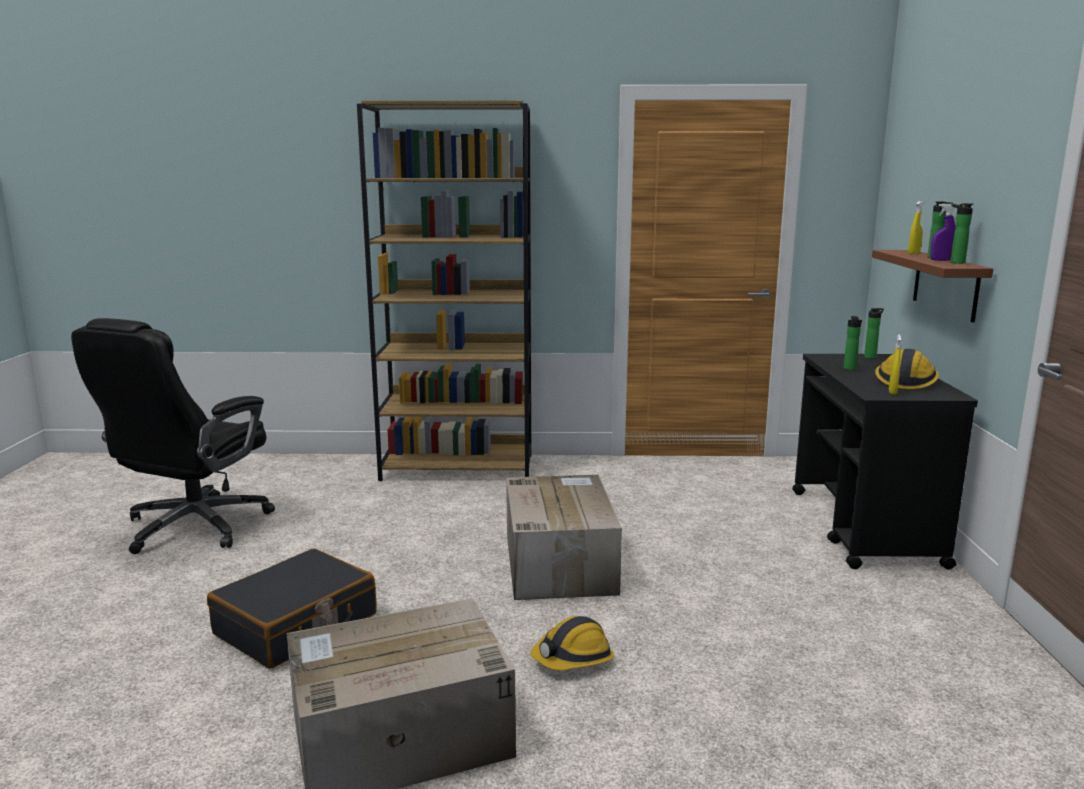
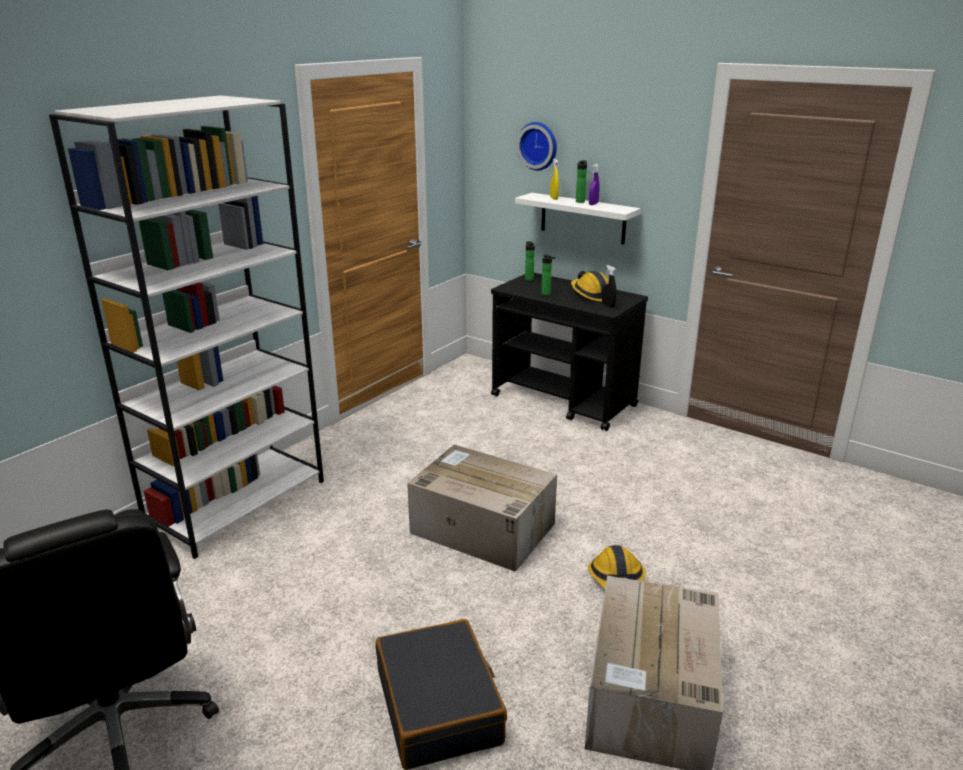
camera: 55 degrees left, 10 degrees up
brown bookcase [357,100,531,481] -> white bookcase [49,95,324,559]
brown shelf [872,250,993,322] -> white shelf [515,193,641,245]
yellow spray bottle [889,334,901,394] -> black spray bottle [602,265,617,307]
bottle [950,203,973,264] -> none
none -> wall clock [517,122,557,171]

